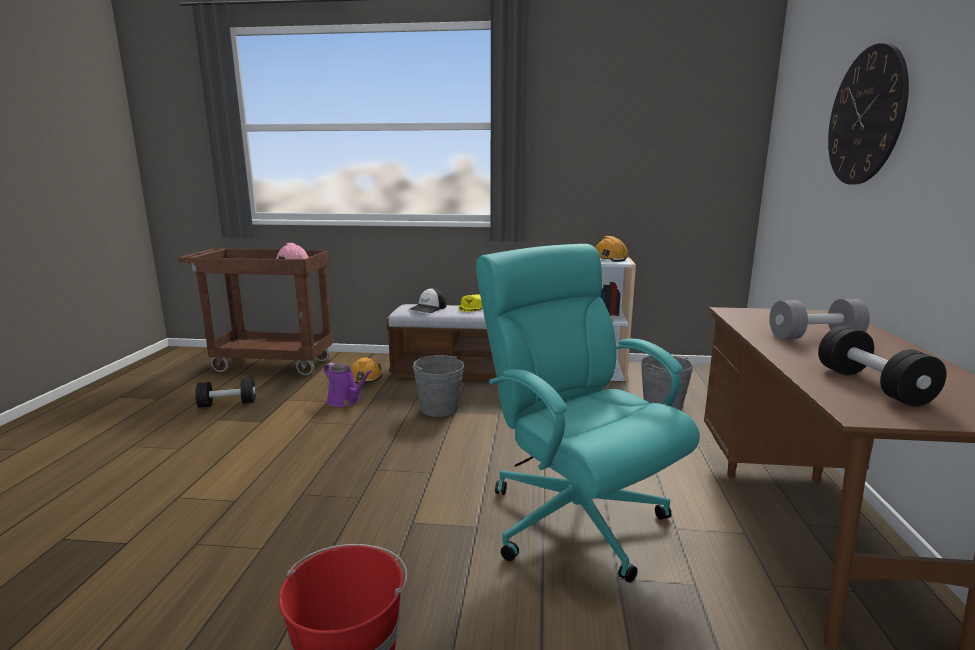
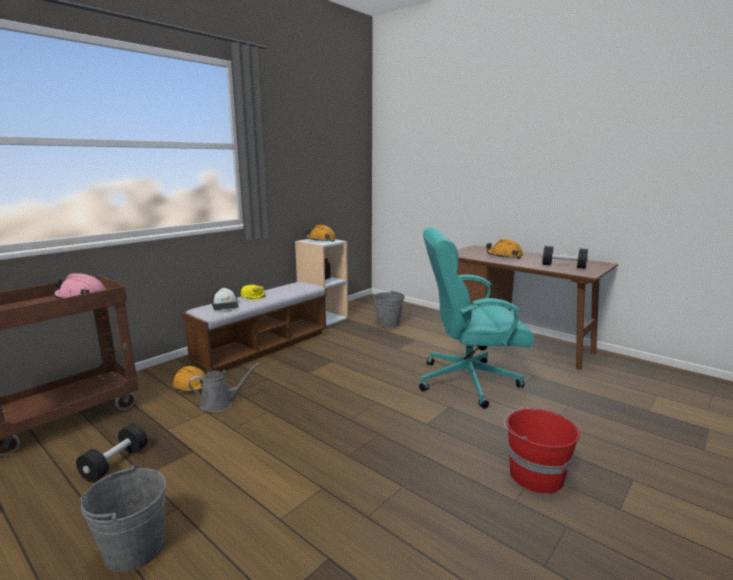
camera: 55 degrees left, 0 degrees up
purple watering can [324,363,372,407] -> grey watering can [189,363,259,413]
grey bucket [413,355,464,417] -> grey bucket moved to [80,465,166,572]
grey dumbbell [769,299,870,339] -> orange hard hat [486,239,523,259]
wall clock [828,43,909,185] -> none

